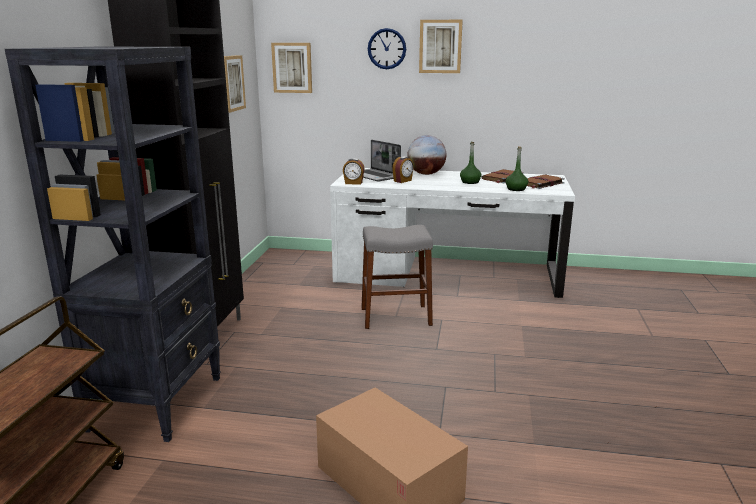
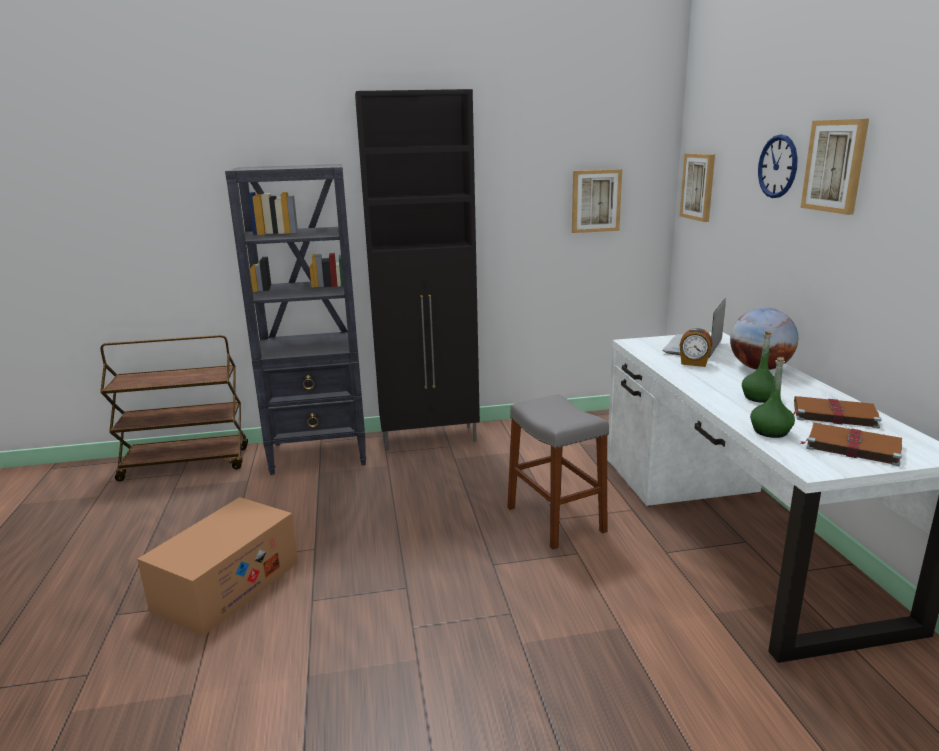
camera: 70 degrees right, 0 degrees up
alarm clock [343,158,365,185] -> none

